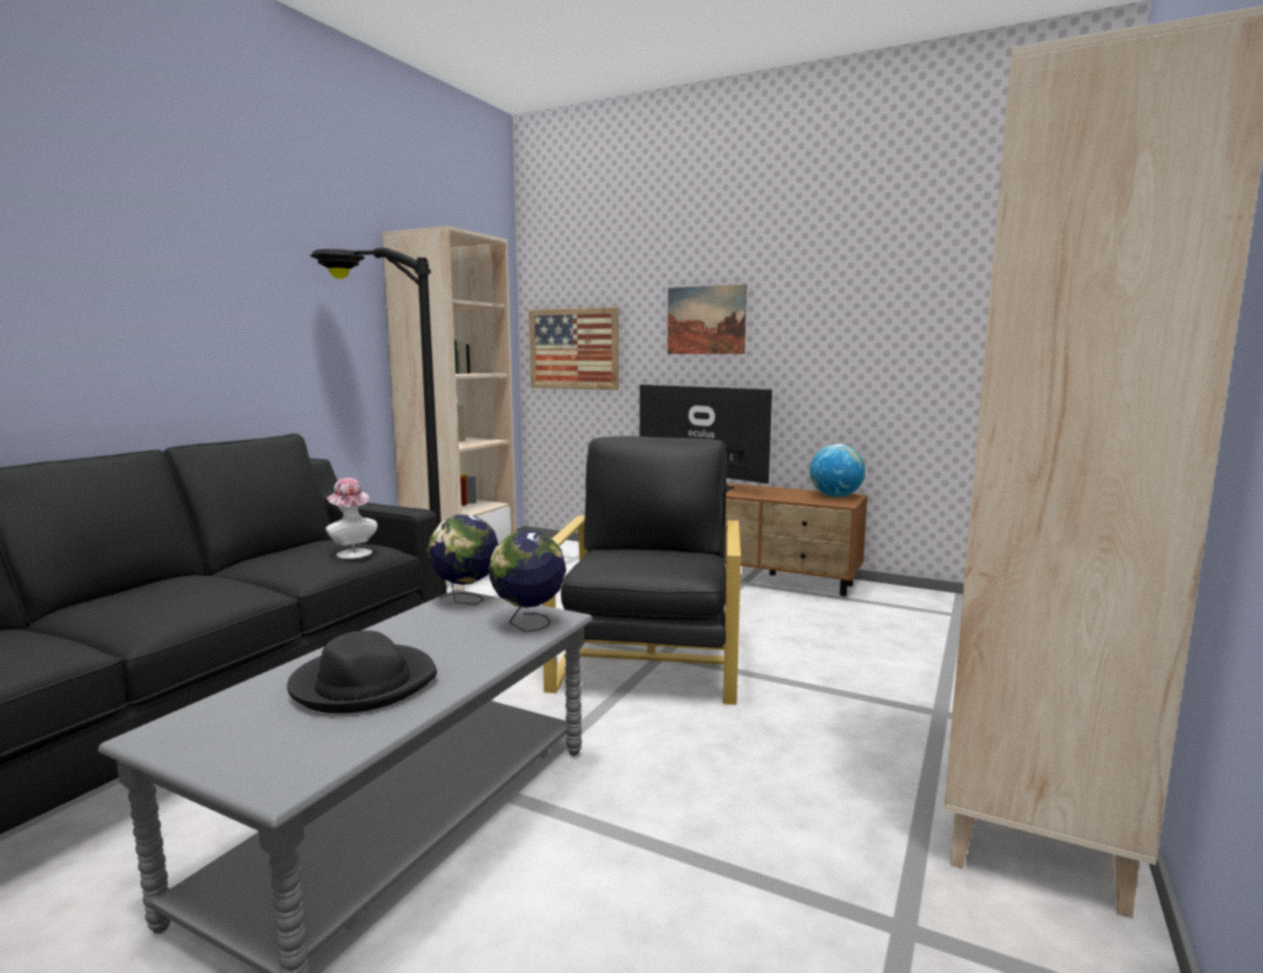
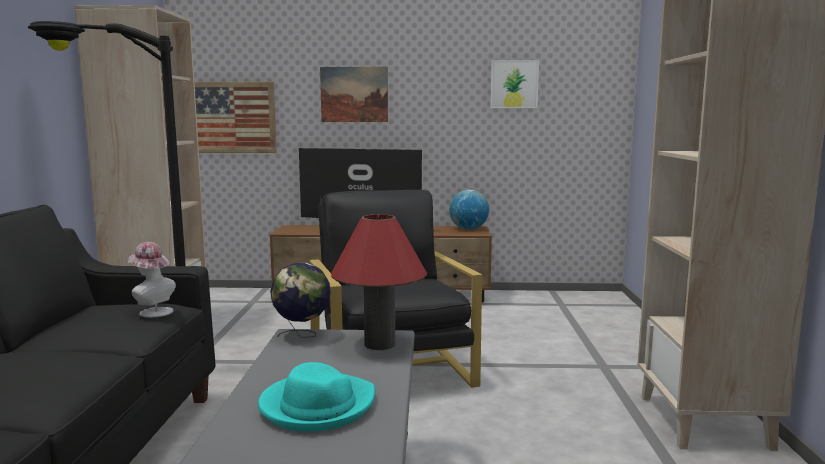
camera: 25 degrees left, 0 degrees up
black hat [287,630,437,713] -> turquoise hat [258,362,375,432]
globe [489,530,566,632] -> red table lamp [331,214,427,350]
none -> picture [490,60,539,108]

